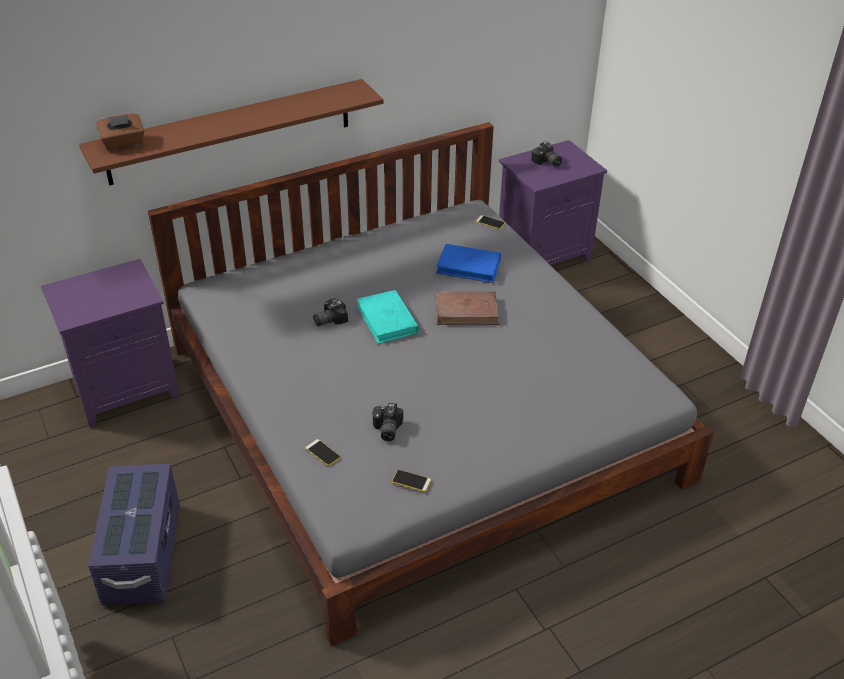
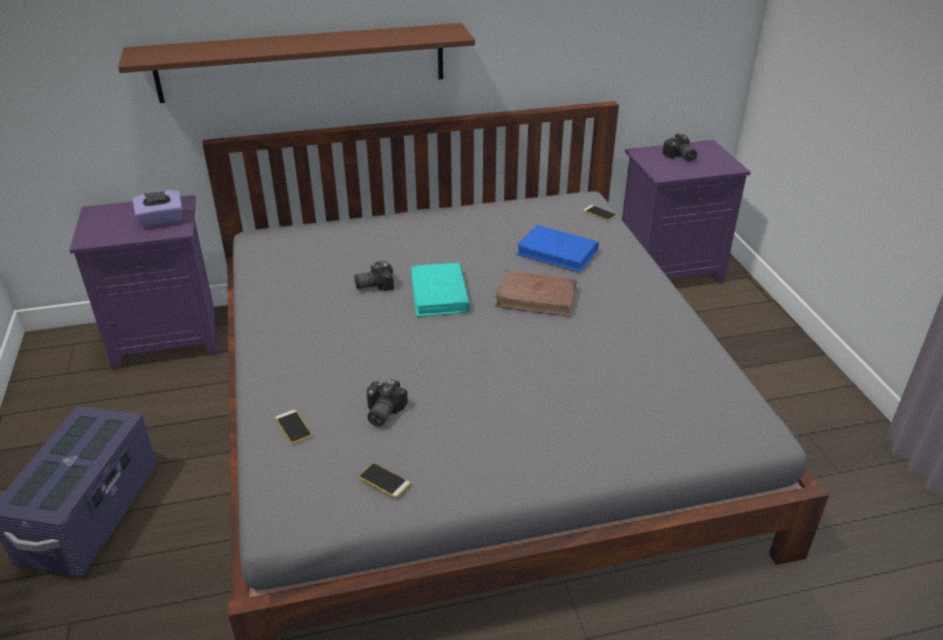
camera: 15 degrees right, 5 degrees down
brown tissue box [95,114,144,151] -> none
none -> purple tissue box [132,190,182,228]

